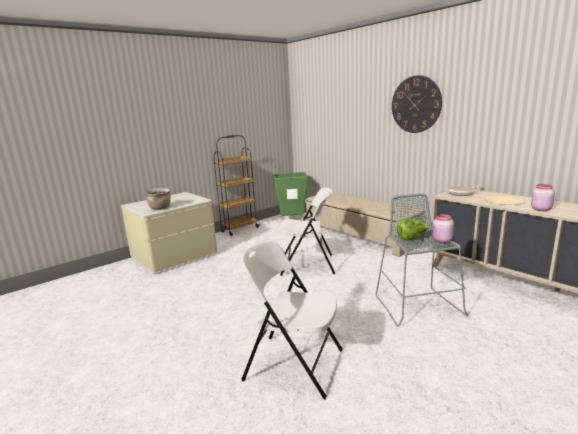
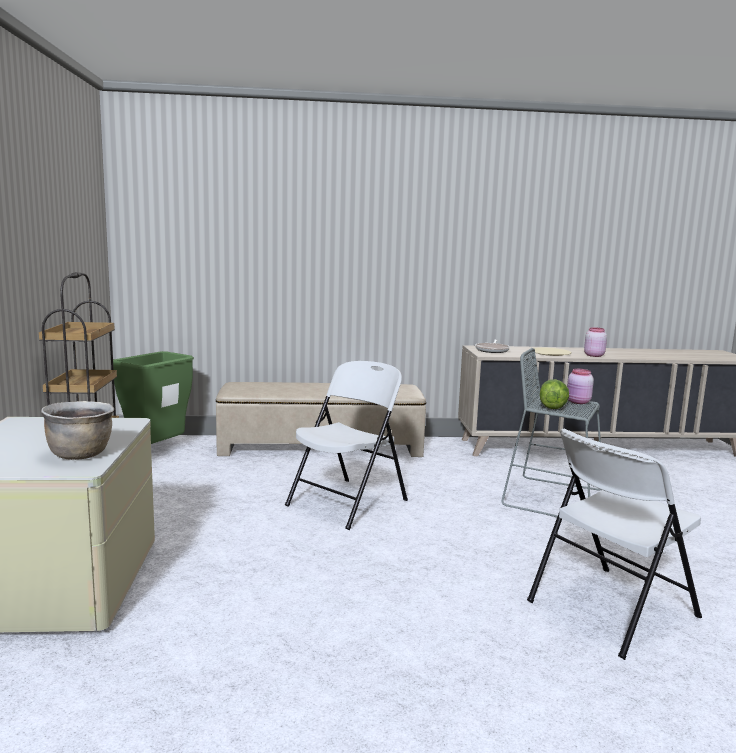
camera: 55 degrees left, 5 degrees down
wall clock [392,75,442,133] -> none

